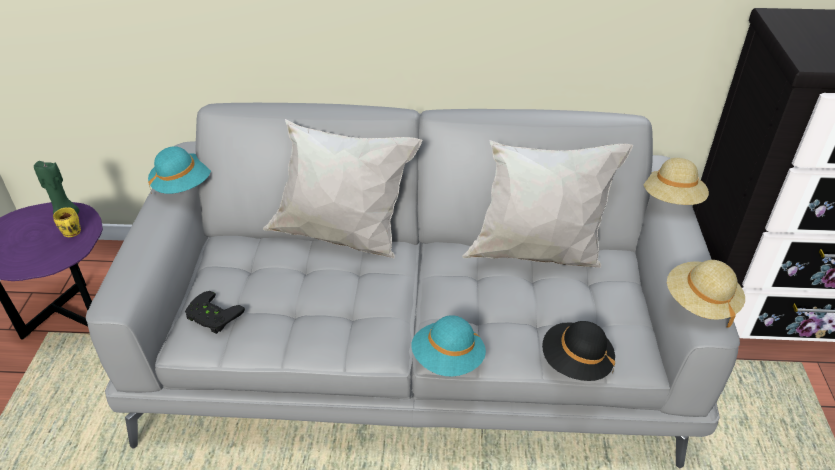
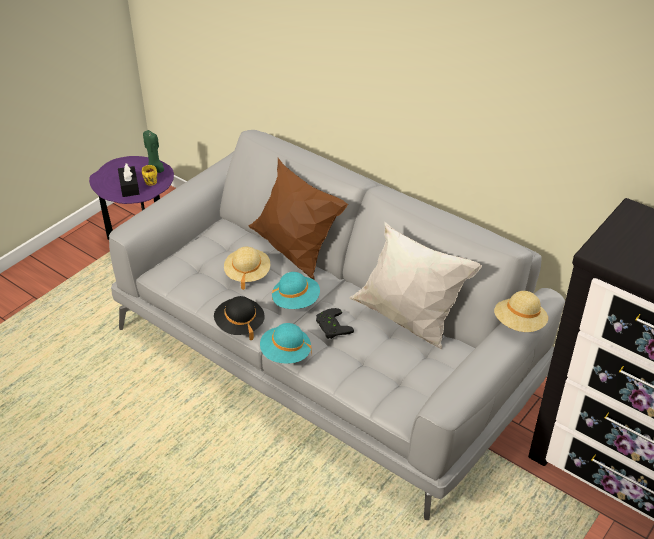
camera: 35 degrees right, 0 degrees up
turquoise hat [148,146,211,194] -> turquoise hat moved to [272,272,320,309]
black game controller [185,291,245,334] -> black game controller moved to [316,308,354,339]
white pillow [263,119,422,258] -> brown pillow [249,158,348,280]
black hat [542,321,615,381] -> black hat moved to [214,296,265,340]
beige hat [667,260,745,328] -> beige hat moved to [224,247,270,290]
none -> black tissue box [118,163,139,197]

